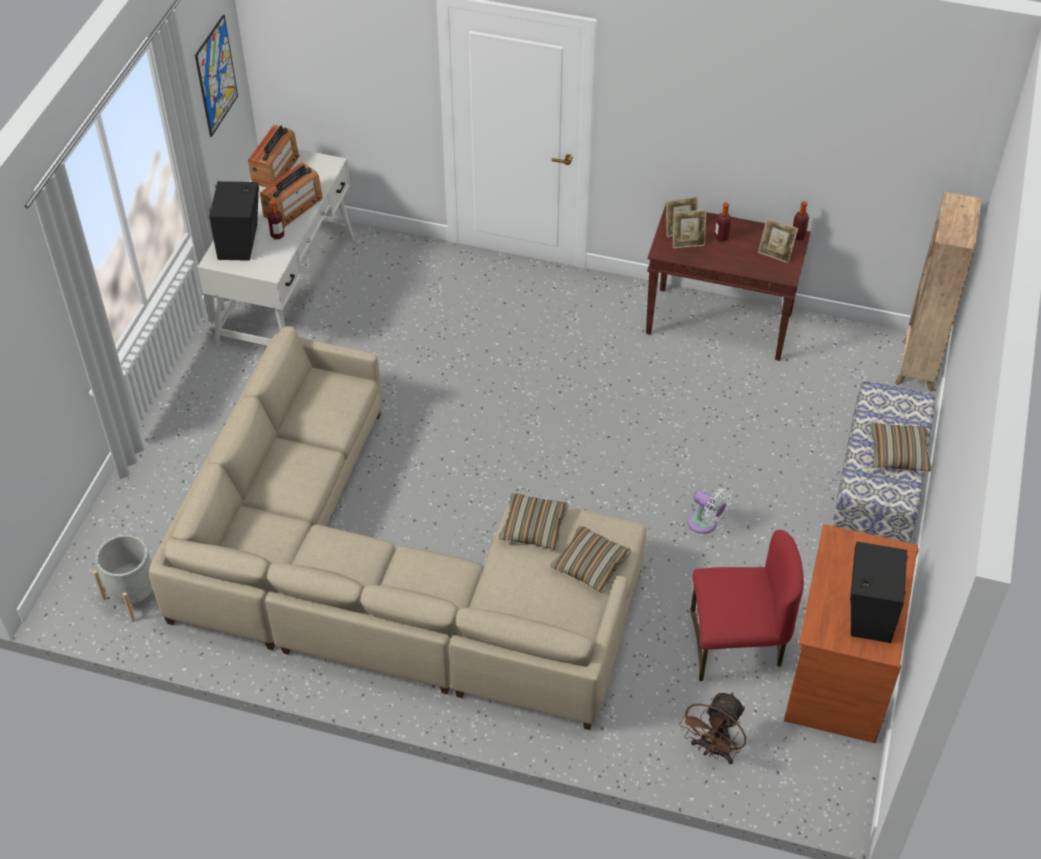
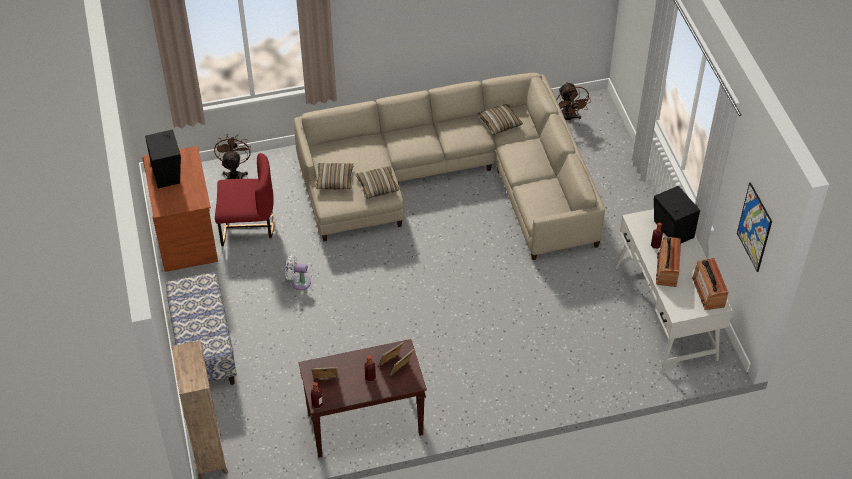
camera: 150 degrees right, 0 degrees up
grey planter [93,535,153,622] -> brown fan [556,82,591,122]
red chair [691,530,804,681] -> red chair turned 150 degrees counterclockwise [215,153,274,246]
pillow [870,423,932,472] -> pillow moved to [477,104,523,135]

